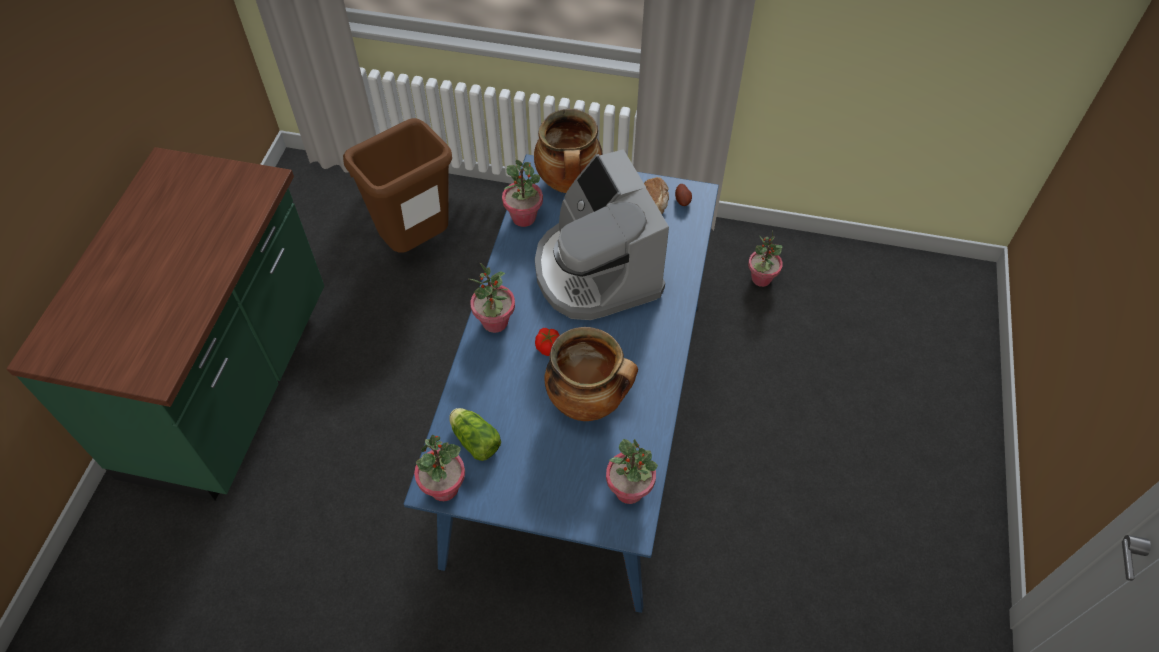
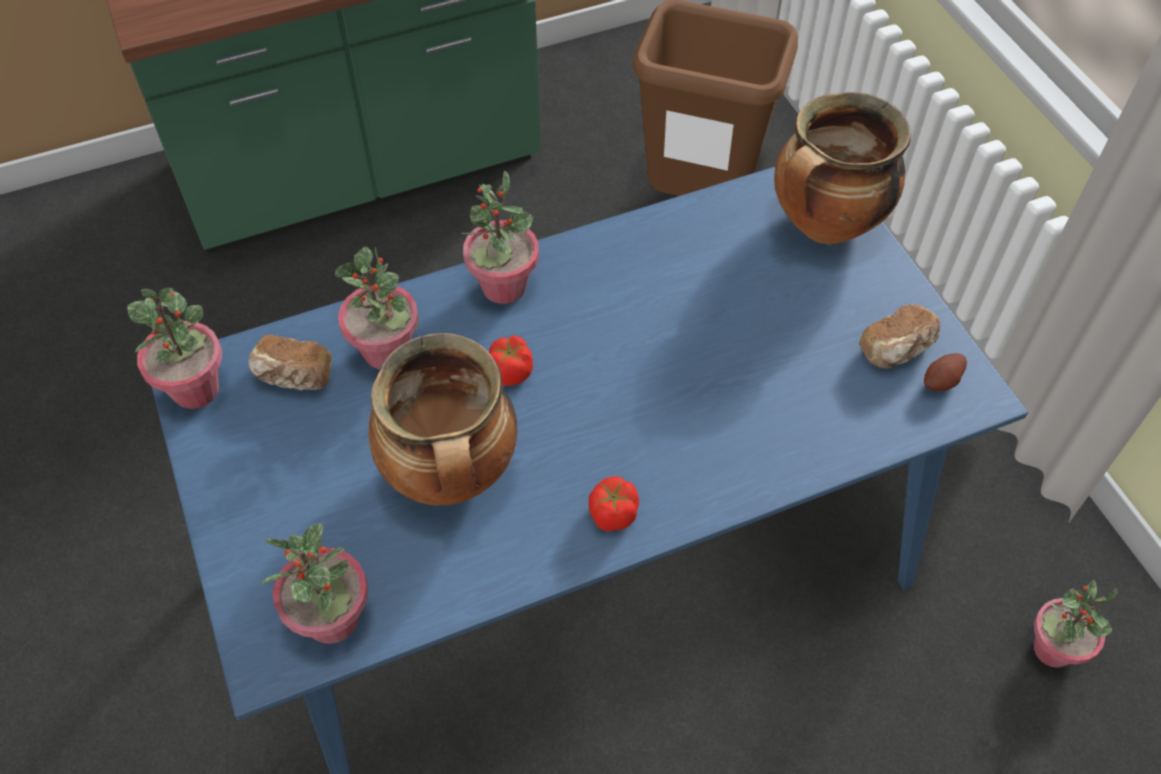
camera: 55 degrees right, 0 degrees up
lettuce [449,408,501,461] -> bread [248,334,332,391]
potted plant [502,160,543,227] -> potted plant moved to [335,246,419,369]
coffee machine [535,149,669,320] -> none
none -> tomato [589,476,639,532]

